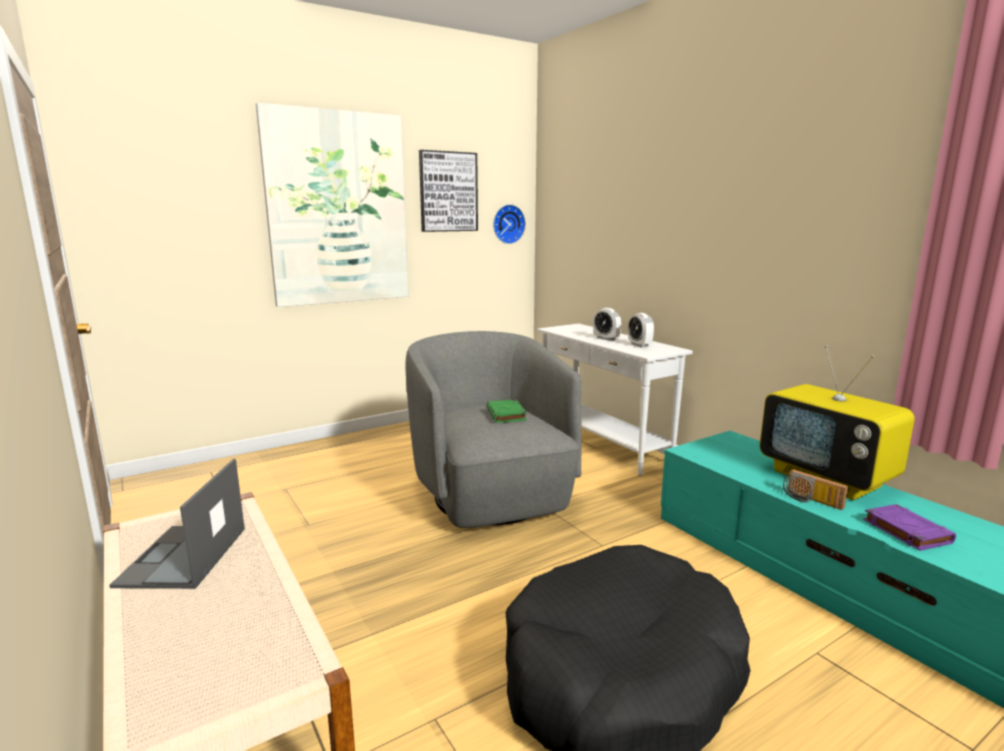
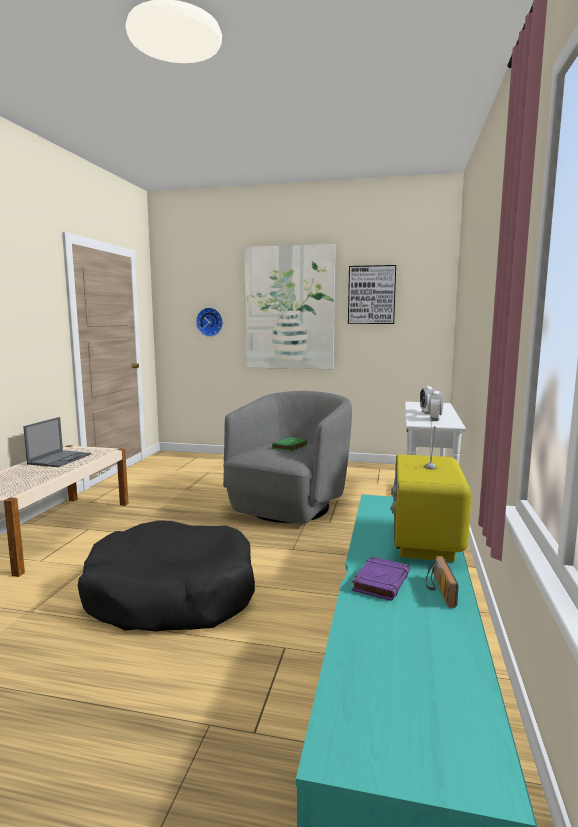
camera: 45 degrees right, 5 degrees down
laptop [109,459,245,589] -> laptop turned 150 degrees clockwise [23,417,91,467]
wall clock [493,204,526,244] -> wall clock moved to [196,308,223,337]
radio [783,469,848,510] -> radio moved to [426,556,459,608]

